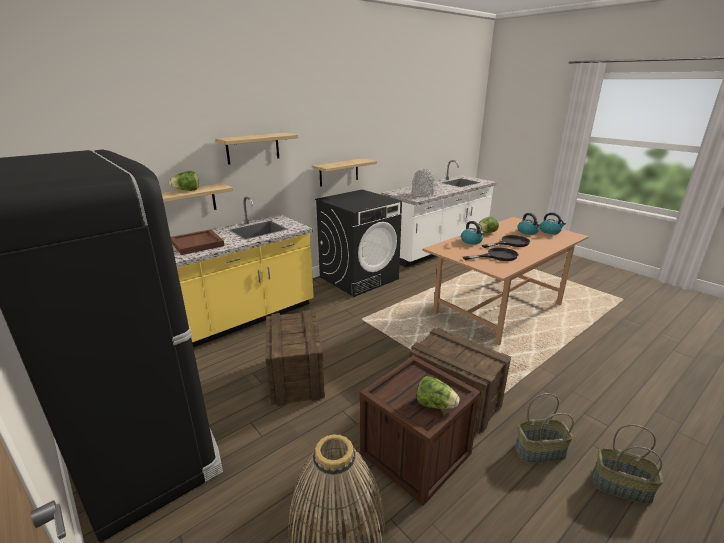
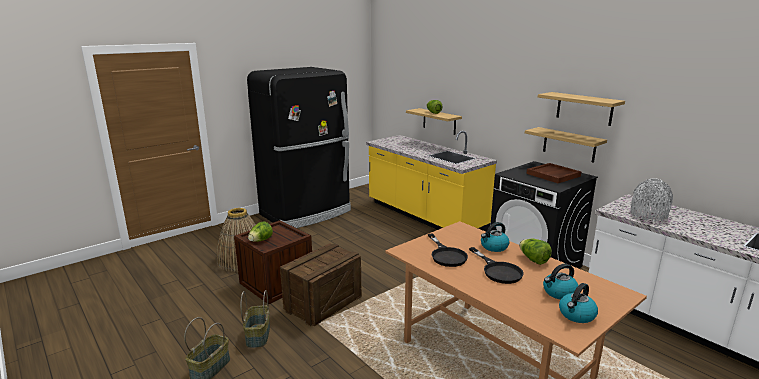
camera: 90 degrees right, 5 degrees down
brown tray [171,229,225,255] -> brown tray moved to [526,163,581,183]
shelf [215,133,298,165] -> shelf moved to [538,92,625,126]
crate [265,310,325,407] -> none

